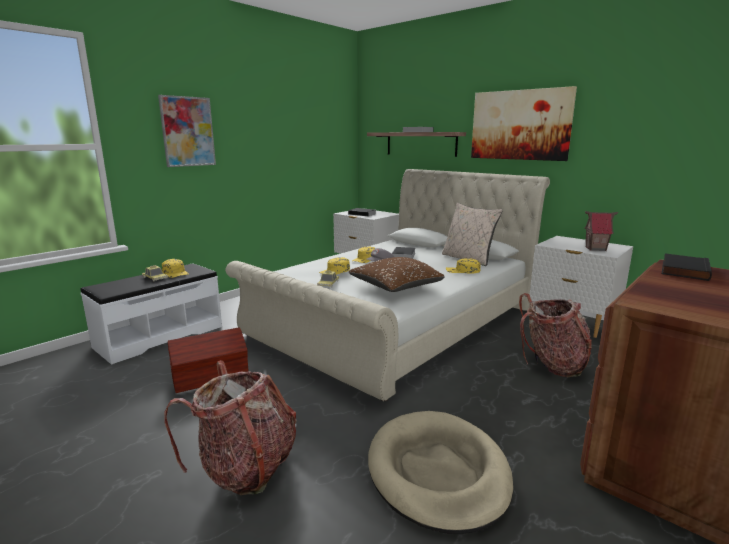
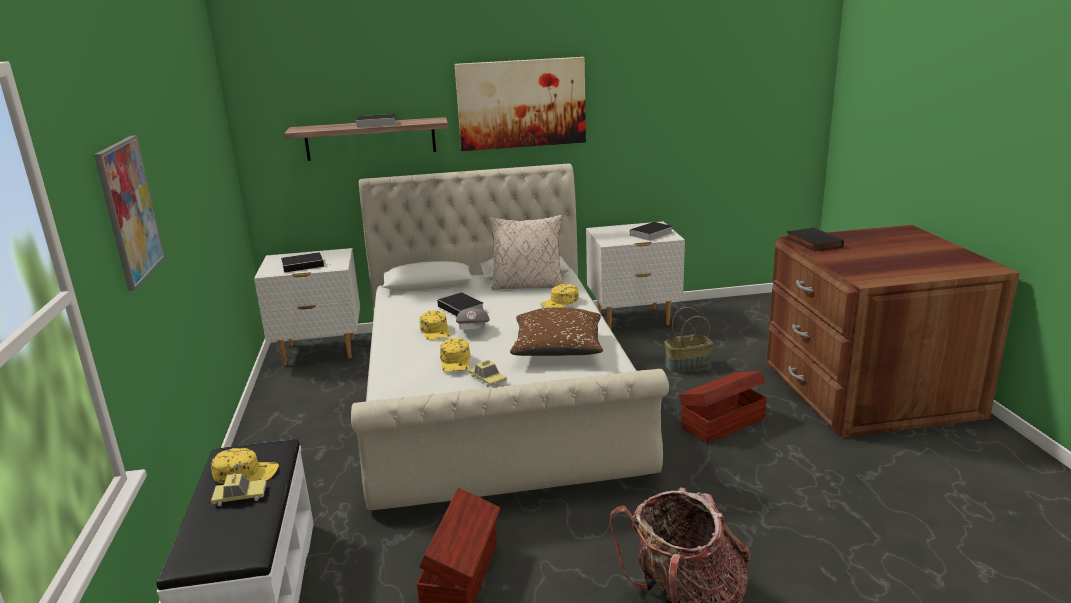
camera: 50 degrees left, 5 degrees up
beige dog bed [368,411,514,534] -> none
backpack [519,293,592,377] -> basket [664,307,713,373]
toy house [584,211,618,251] -> book [627,222,673,241]
none -> brown storage box [679,371,767,444]

